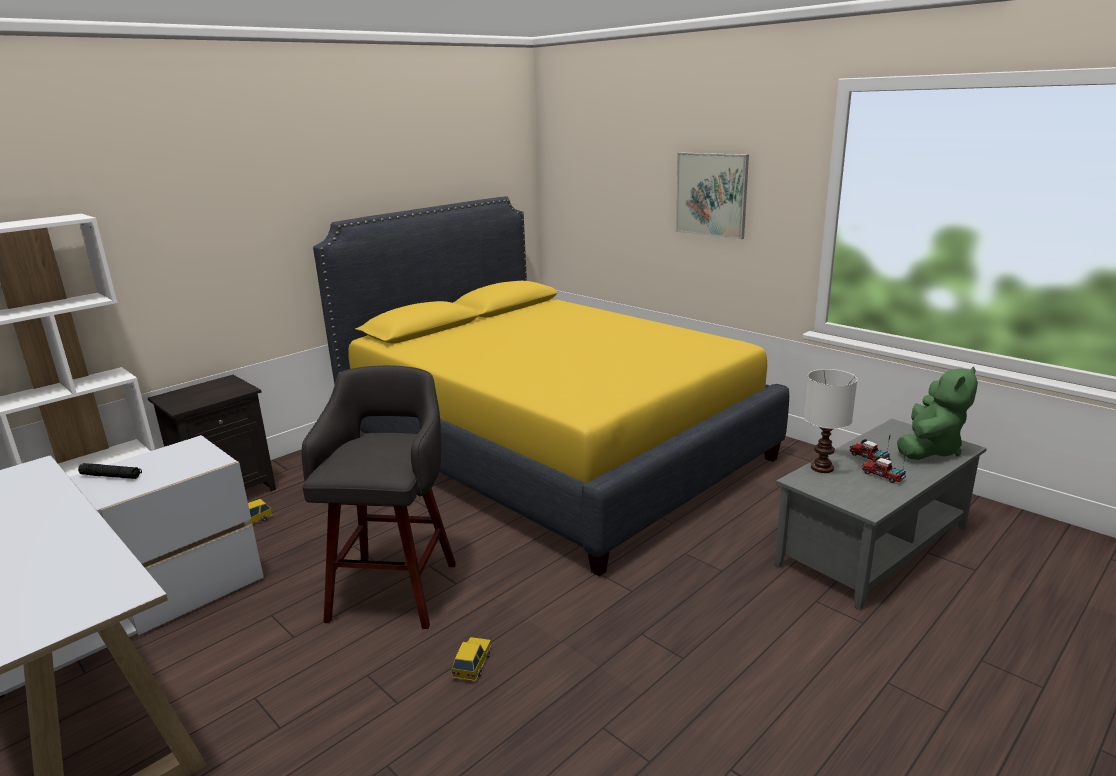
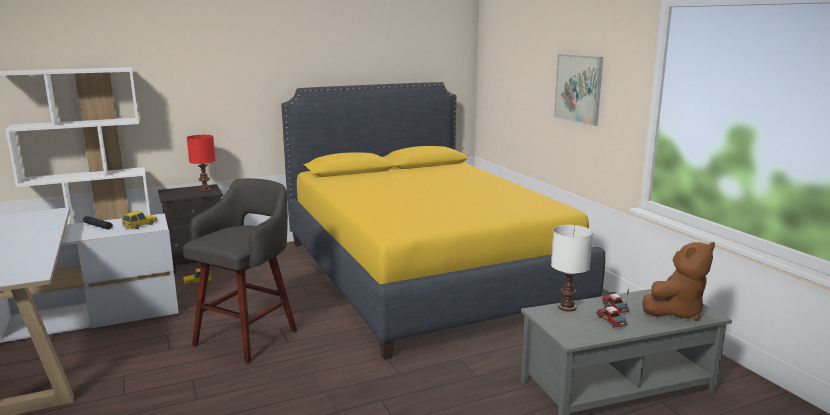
camera: 20 degrees right, 5 degrees down
toy car [452,637,492,682] -> toy car moved to [122,211,158,229]
green plush toy [897,366,978,460] -> brown plush toy [642,242,715,321]
none -> red table lamp [187,135,216,192]

